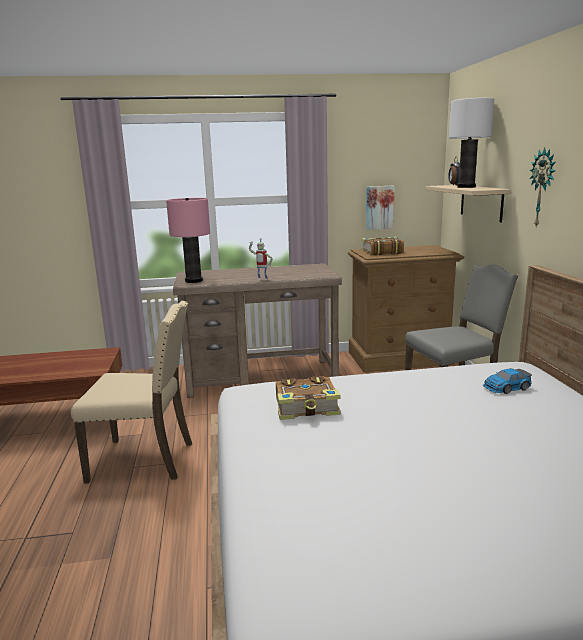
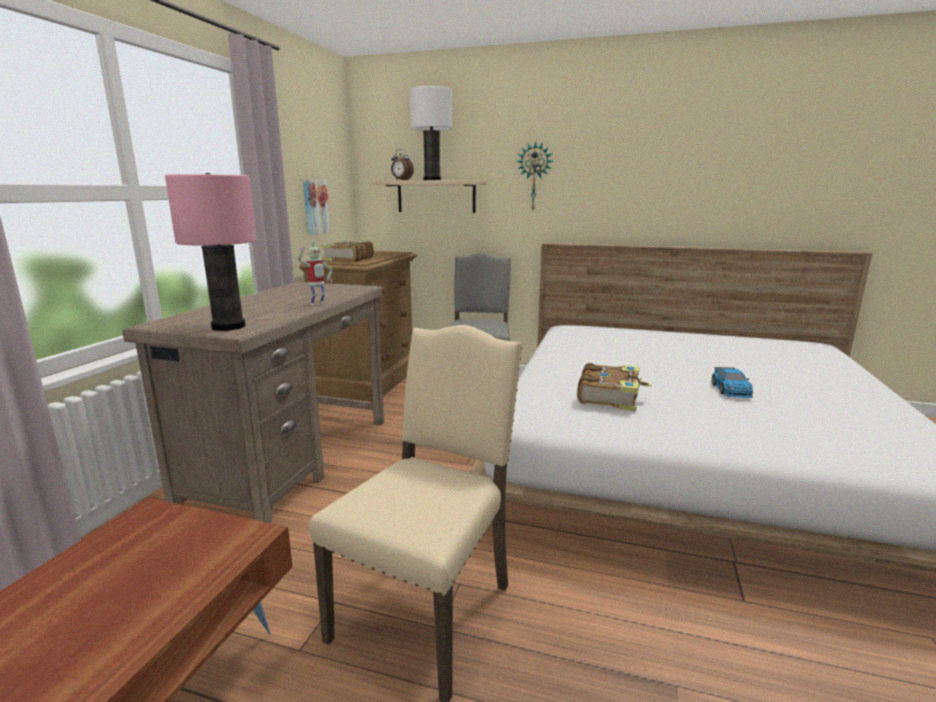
camera: 65 degrees left, 0 degrees up
toy car [483,368,532,394] -> toy car moved to [712,367,753,398]

